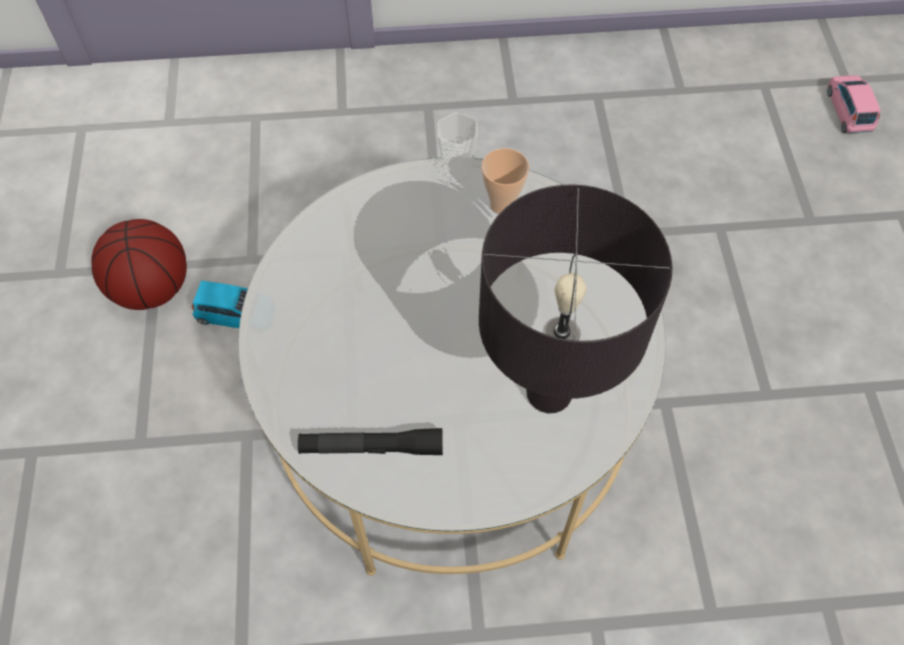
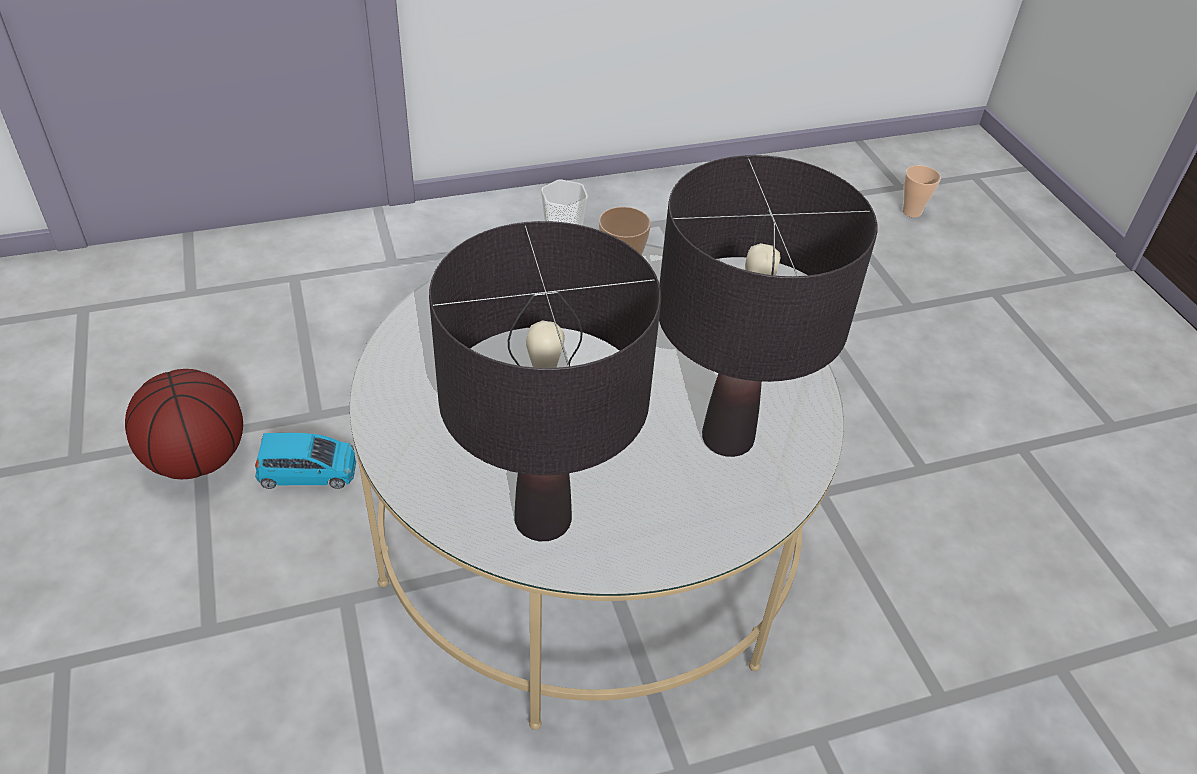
camera: 15 degrees left, 15 degrees down
black flashlight [298,428,443,455] -> black table lamp [429,221,661,541]
pink toy car [827,75,881,133] -> cup [902,165,941,217]

